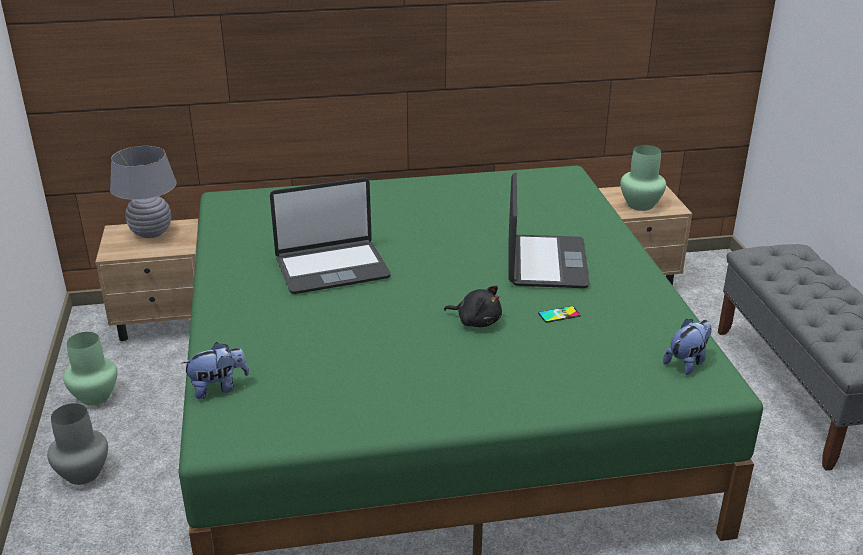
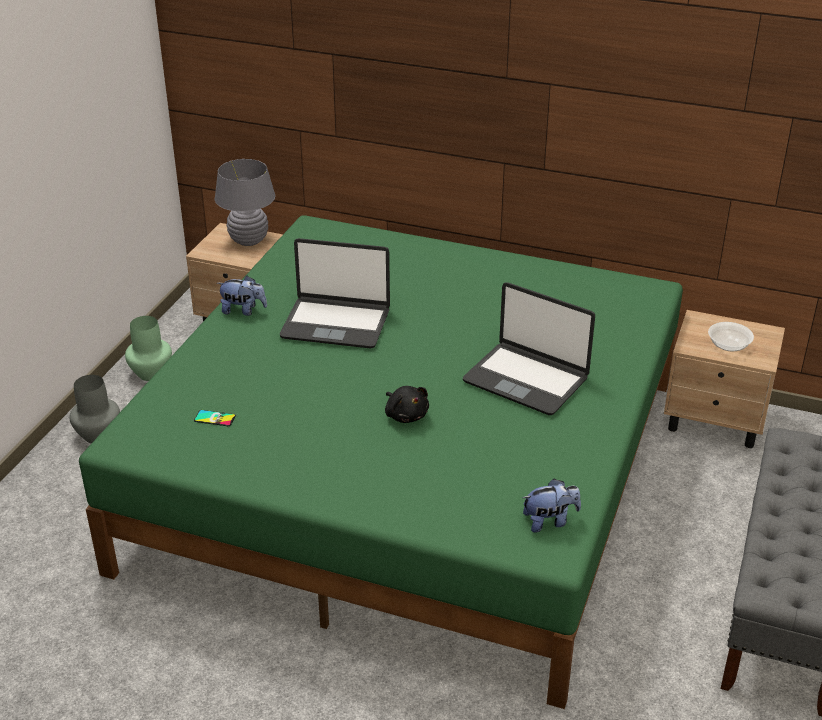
camera: 30 degrees right, 5 degrees up
plush toy [181,342,249,399] -> plush toy moved to [217,276,267,316]
laptop [508,173,590,288] -> laptop turned 90 degrees clockwise [463,282,595,415]
phone [538,306,581,323] -> phone moved to [194,410,236,426]
green vase [620,145,666,211] -> bowl [708,322,754,351]

